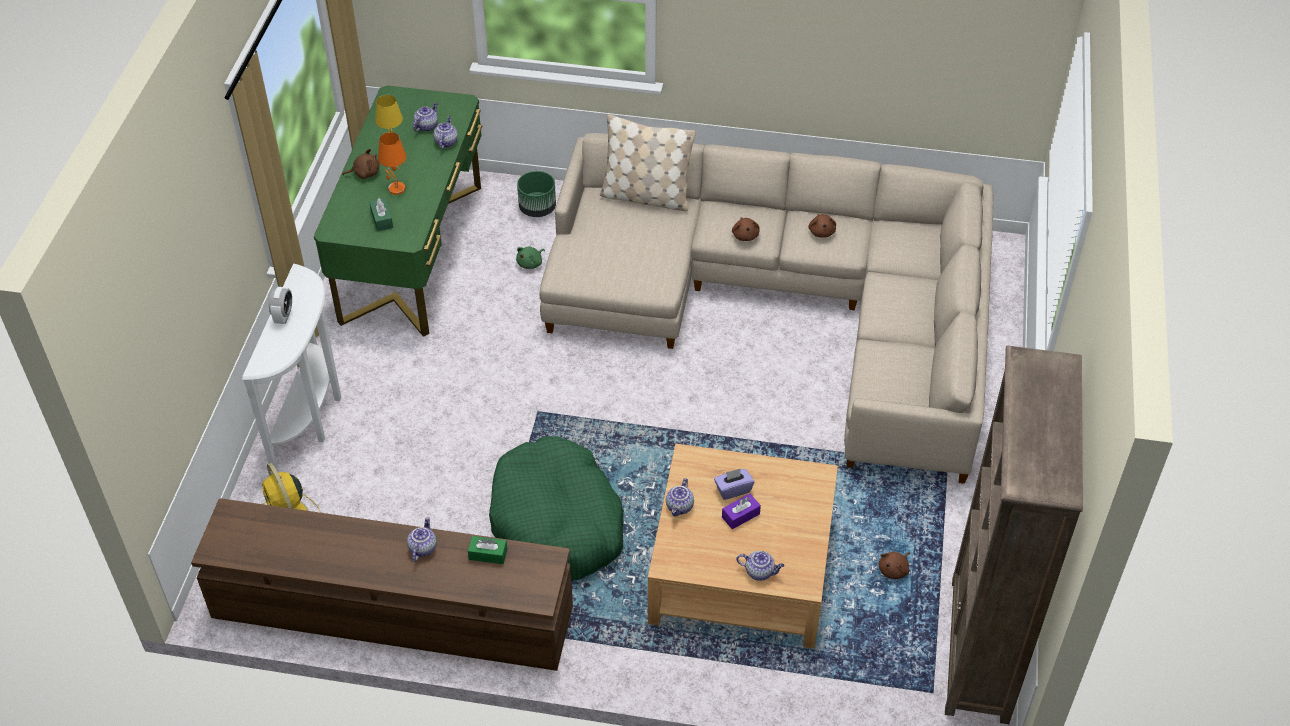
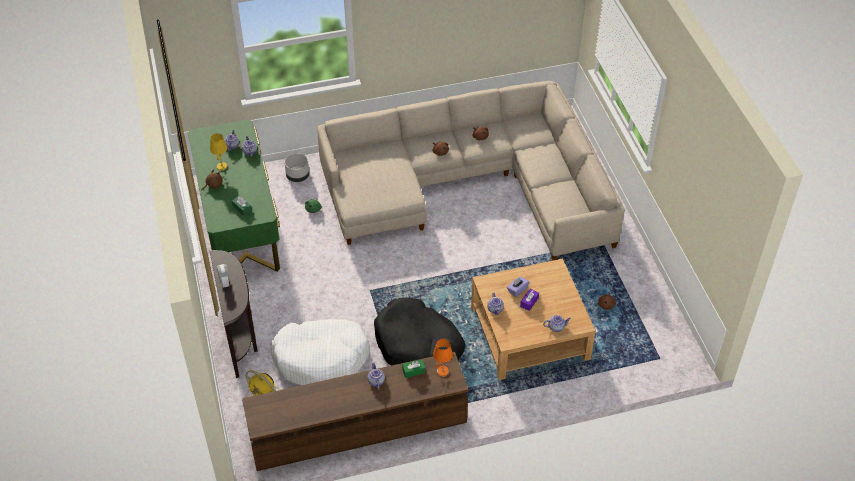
camera: 25 degrees left, 0 degrees up
white console table [242,264,341,469] -> brown console table [210,250,258,378]
orange table lamp [378,132,406,195] -> orange table lamp moved to [433,339,453,377]
green dog bed [489,436,624,581] -> black dog bed [374,298,465,366]
green planter [517,171,556,217] -> grey planter [284,153,309,182]
beige pillow [600,115,696,212] -> none
brown bookcase [945,346,1083,724] -> none
none -> white dog bed [271,319,370,385]

